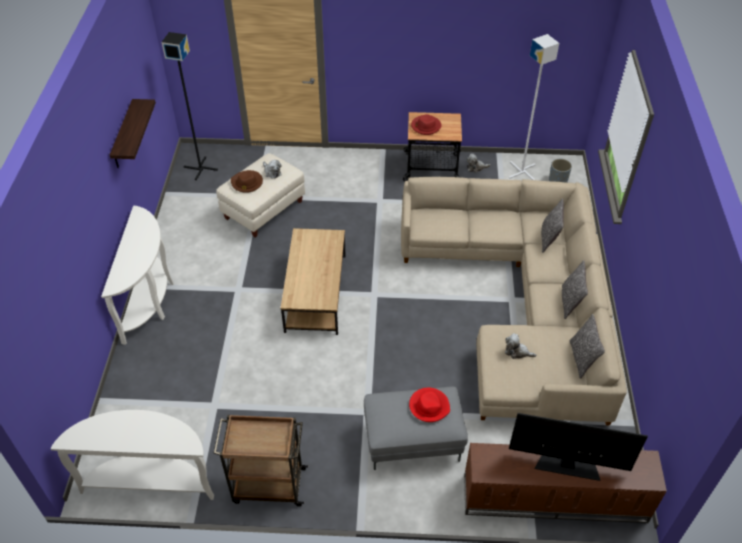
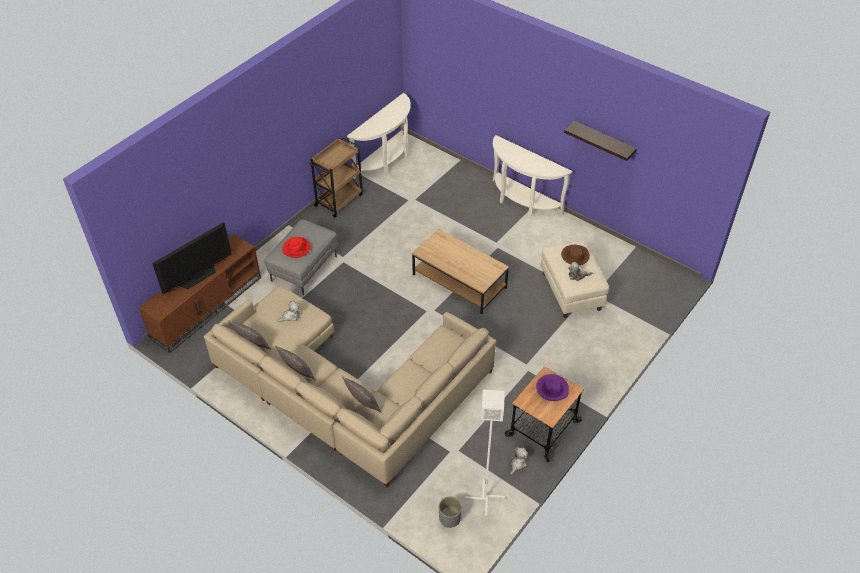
camera: 125 degrees right, 0 degrees up
black floor lamp [162,32,218,180] -> none
red hat [411,114,441,135] -> purple hat [536,374,569,401]

